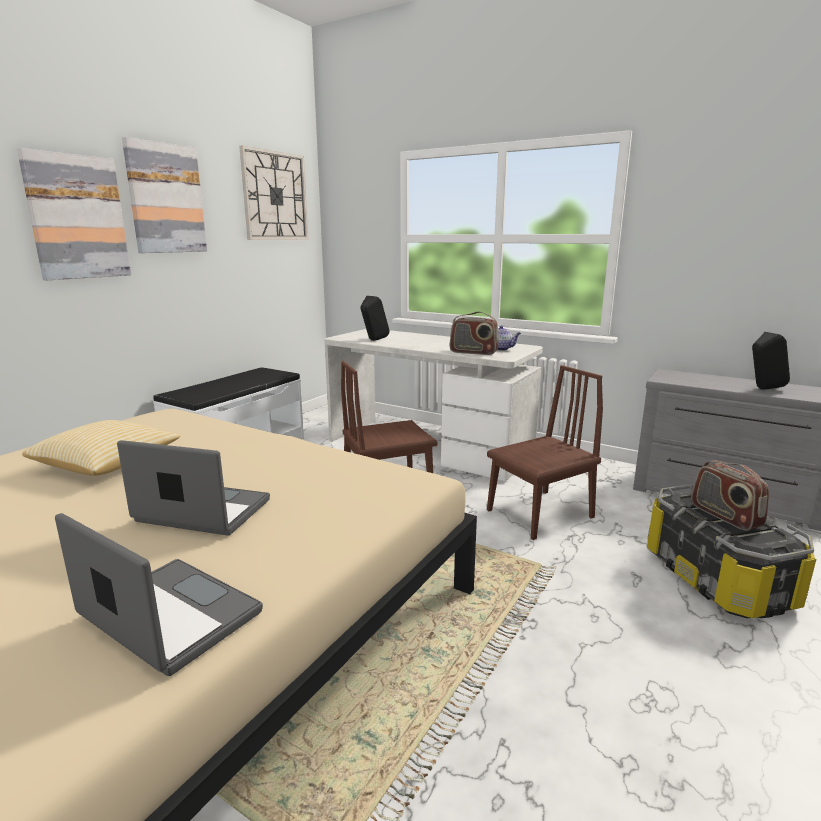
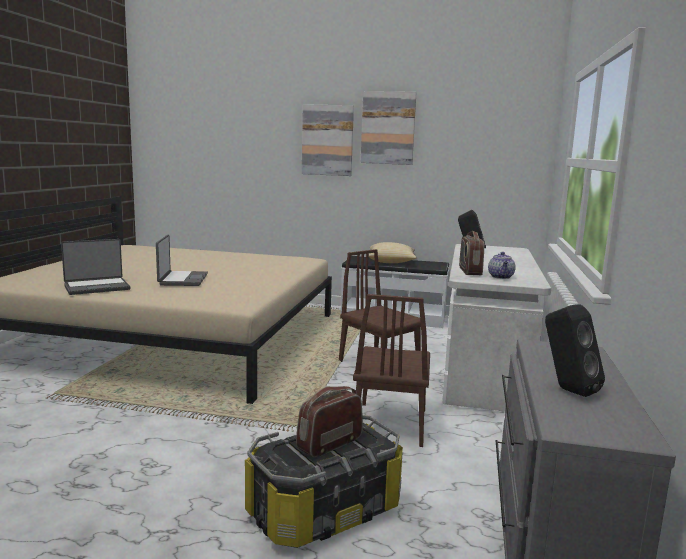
camera: 70 degrees right, 5 degrees down
pillow [22,420,180,476] -> pillow moved to [369,242,417,263]
laptop [55,513,263,676] -> laptop turned 45 degrees clockwise [61,239,130,295]
wall clock [239,146,308,240] -> none
brown chair [487,365,603,540] -> brown chair turned 60 degrees clockwise [353,294,430,447]

